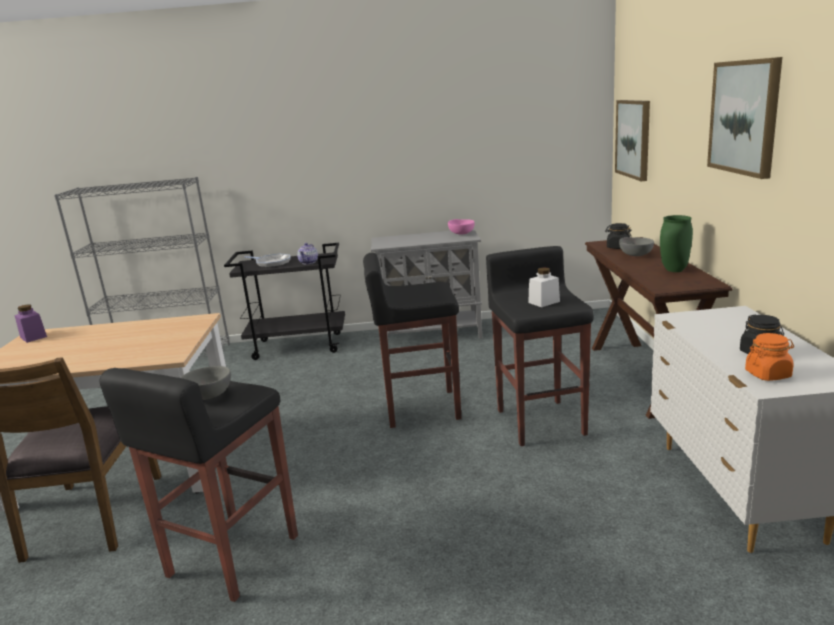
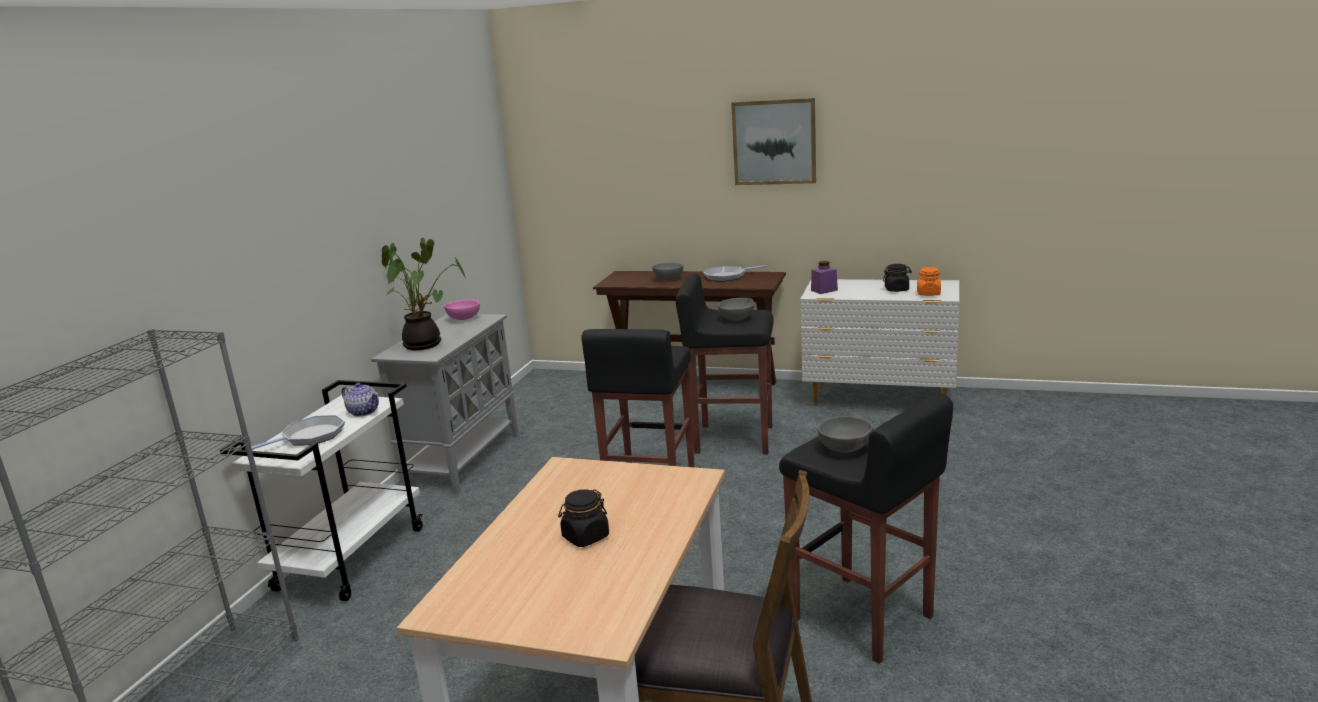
camera: 70 degrees left, 0 degrees up
purple jar [14,304,47,343] -> purple jar moved to [811,261,838,294]
black cart [224,243,345,360] -> white cart [220,380,423,601]
white jar [528,268,560,307] -> grey bowl [718,298,754,321]
black jar [605,223,631,249] -> black jar moved to [558,489,609,547]
picture [615,100,650,181] -> none
green vase [660,215,693,272] -> frying pan [703,265,766,282]
none -> potted plant [382,238,466,350]

